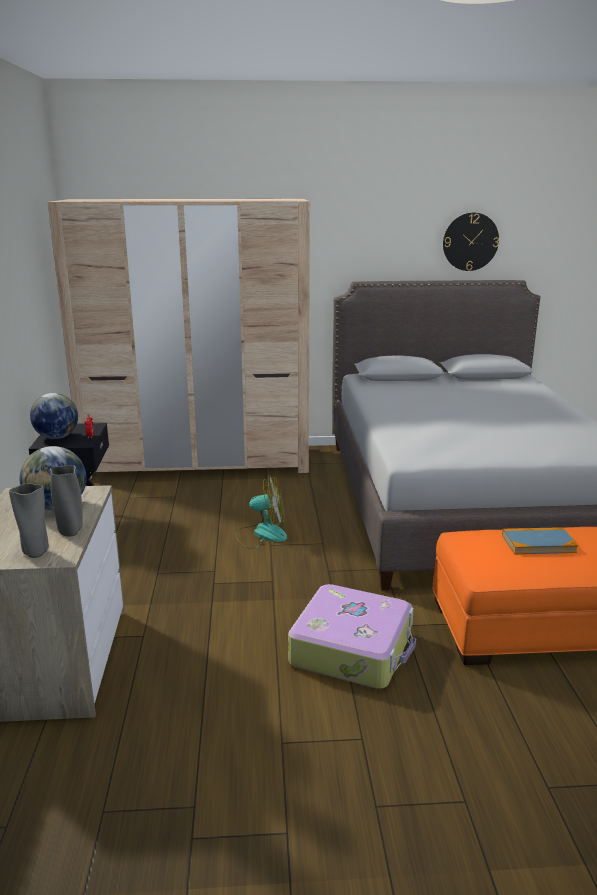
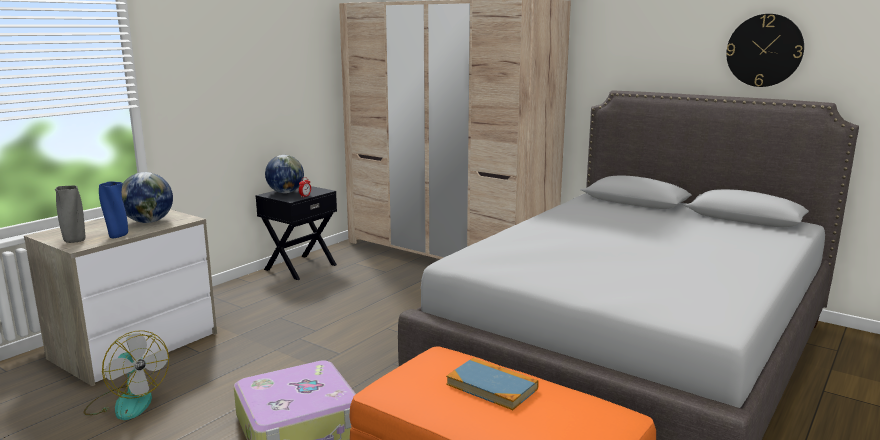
camera: 40 degrees right, 5 degrees down
grey vase [50,465,83,537] -> blue vase [99,181,128,238]
fan [236,475,287,549] -> fan moved to [84,330,169,420]

